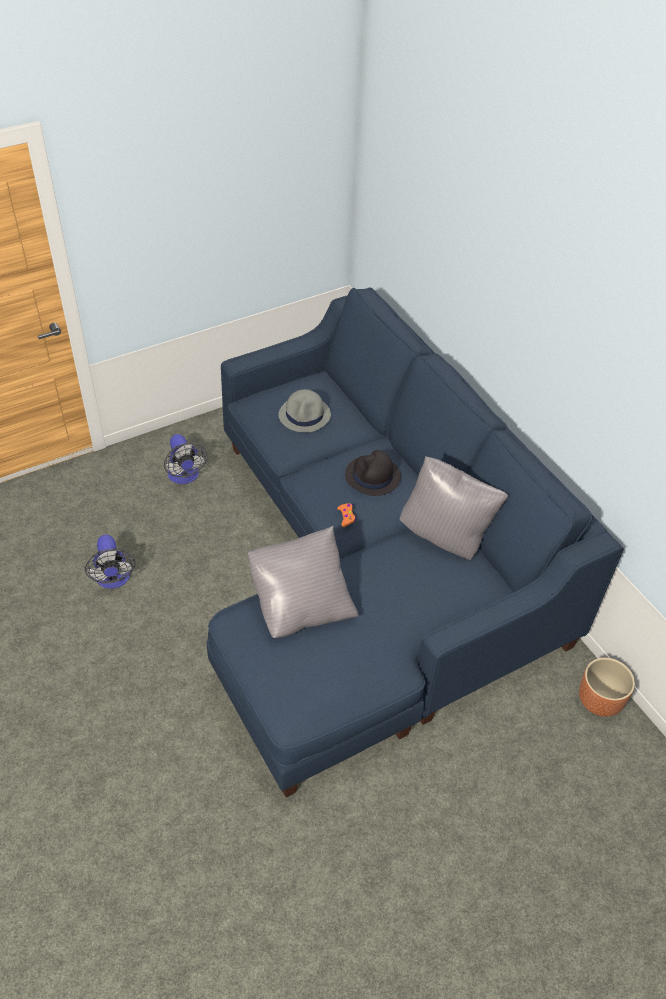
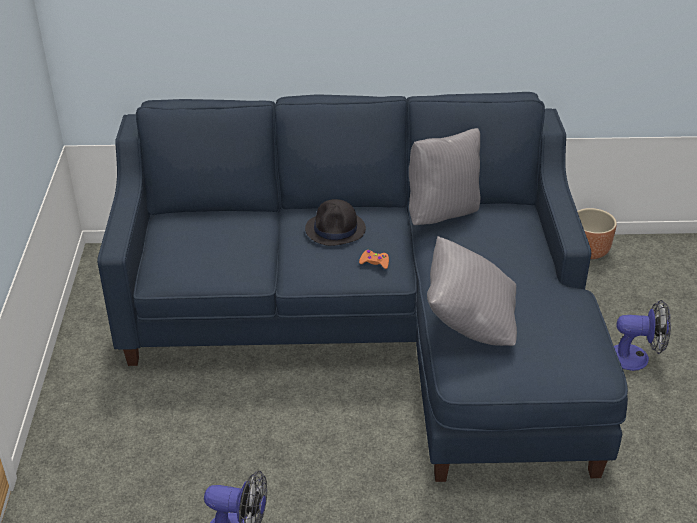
camera: 60 degrees left, 10 degrees down
fan [164,434,207,484] -> fan moved to [614,300,671,371]
grey hat [278,389,331,433] -> none

